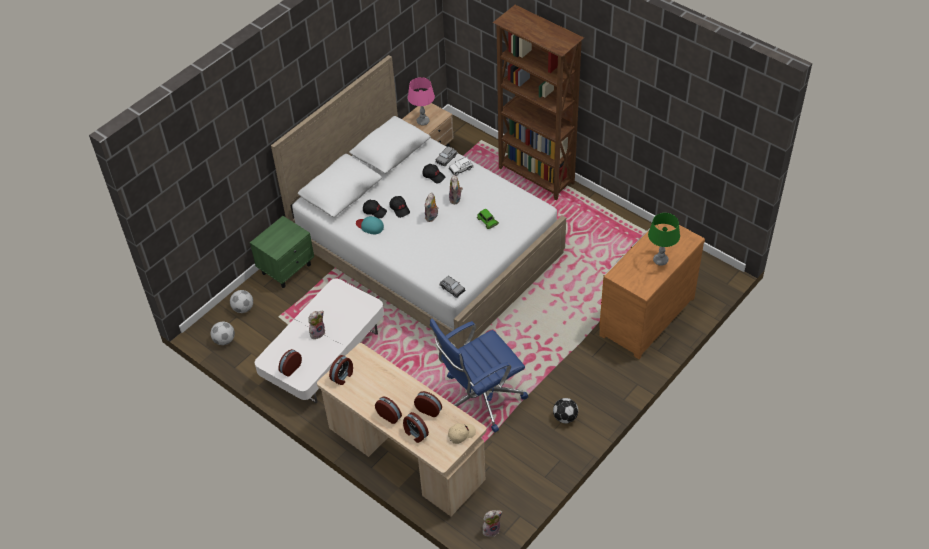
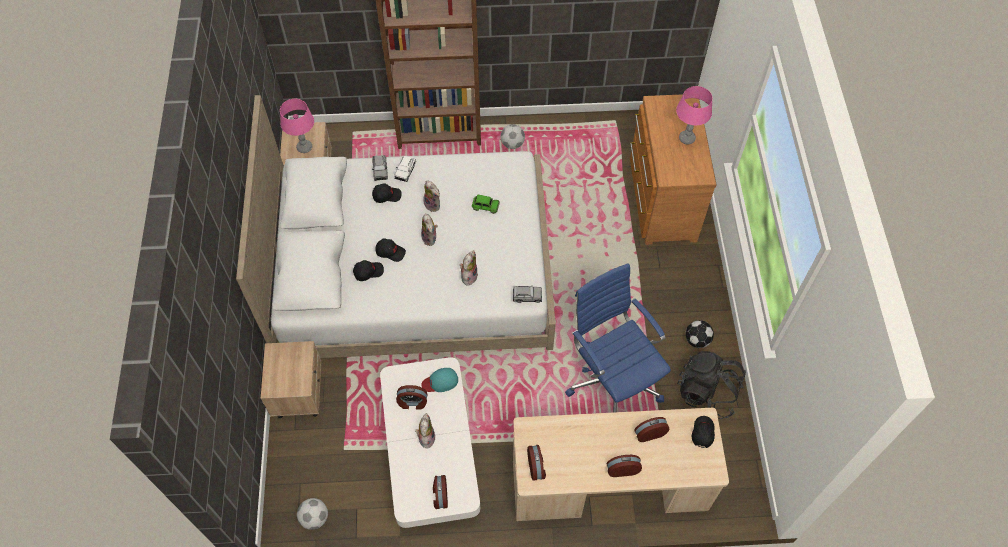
camera: 45 degrees left, 10 degrees up
football [230,290,253,313] -> football moved to [501,124,525,149]
green nightstand [250,216,314,288] -> beige nightstand [261,341,321,419]
turquoise cap [356,216,384,234] -> turquoise cap moved to [421,368,458,392]
alarm clock [403,412,429,443] -> alarm clock moved to [396,385,427,410]
blue office chair [430,318,528,433] -> blue office chair turned 135 degrees clockwise [565,263,671,413]
beige cap [448,423,476,444] -> black cap [692,416,715,448]
plush toy [483,510,502,537] -> plush toy moved to [460,250,478,286]
green table lamp [648,213,680,266] -> pink table lamp [676,86,713,144]
none -> black backpack [677,351,746,419]

